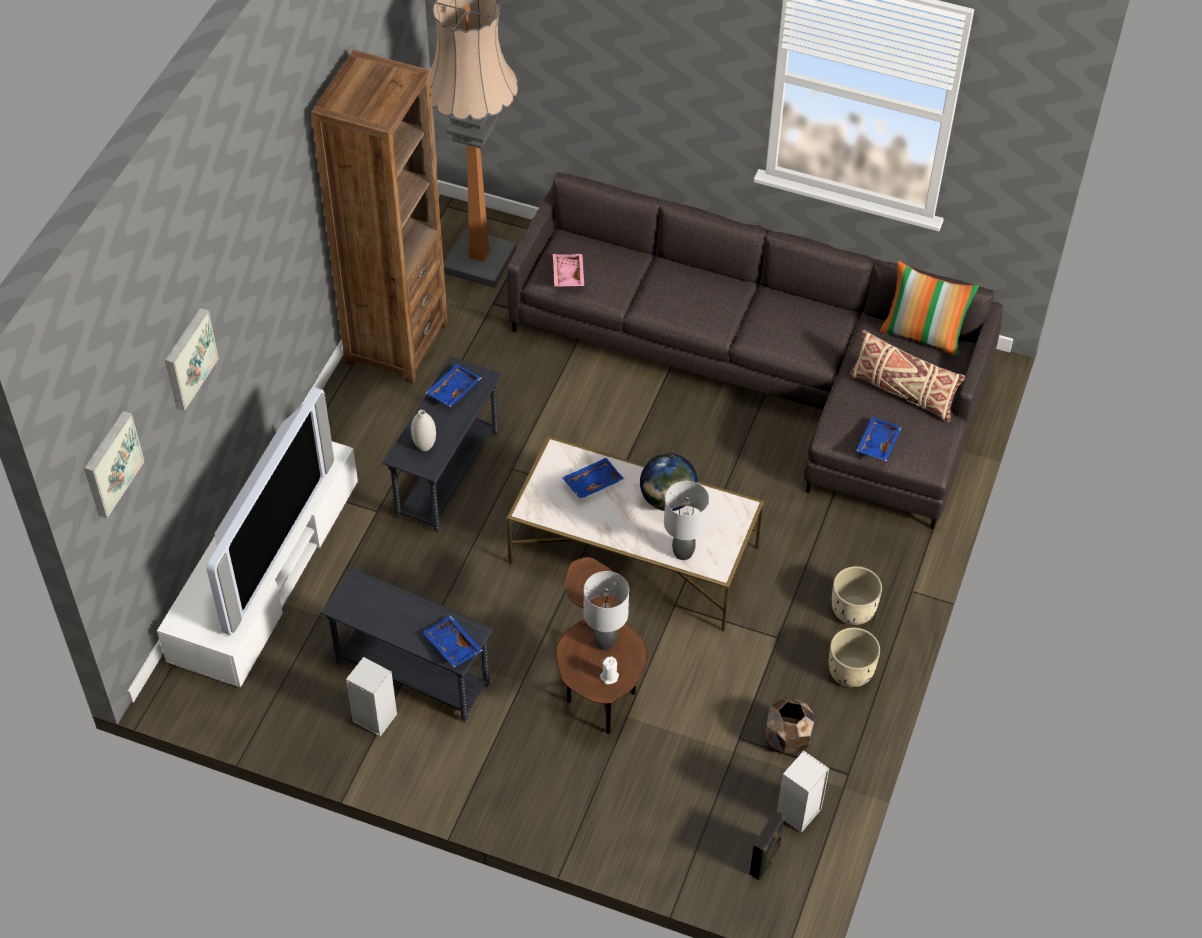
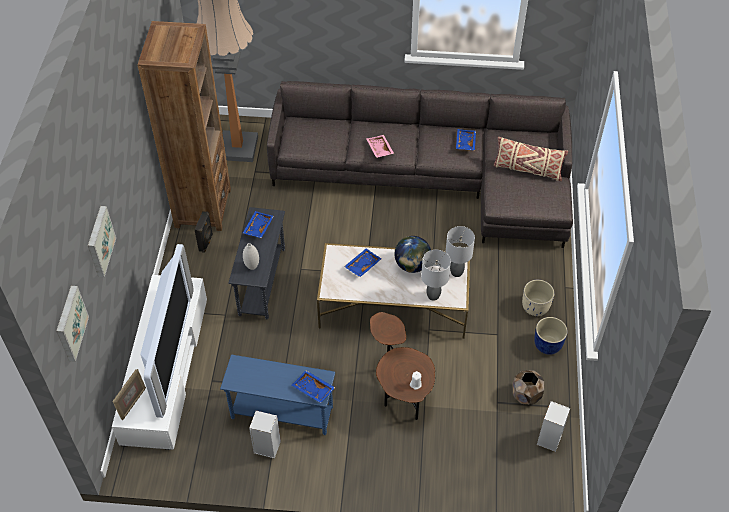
camera: 15 degrees left, 0 degrees up
grey side table [320,568,494,722] -> blue side table [220,355,335,435]
pink tray [553,254,584,287] -> pink tray moved to [366,135,394,158]
grey table lamp [584,571,629,651] -> grey table lamp moved to [445,226,475,277]
black speaker [750,810,785,880] -> black speaker moved to [194,211,213,253]
beige planter [829,627,880,687] -> blue planter [534,317,568,355]
blue tray [856,417,902,461] -> blue tray moved to [456,129,476,151]
pillow [880,261,979,357] -> none
none -> picture frame [113,369,146,420]

